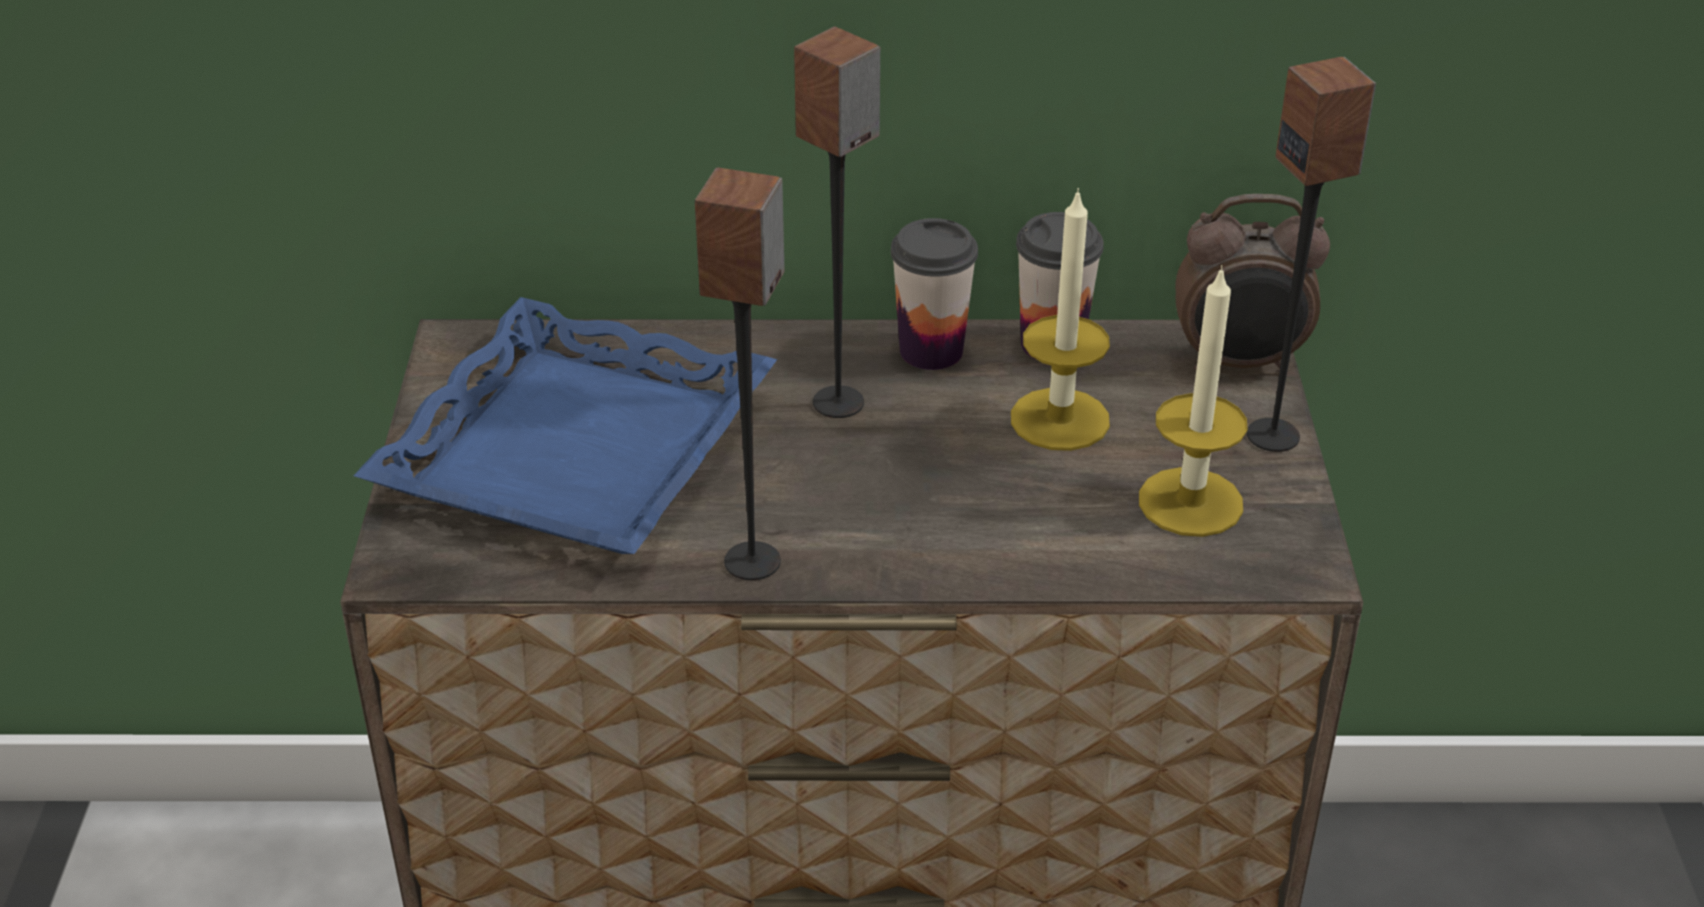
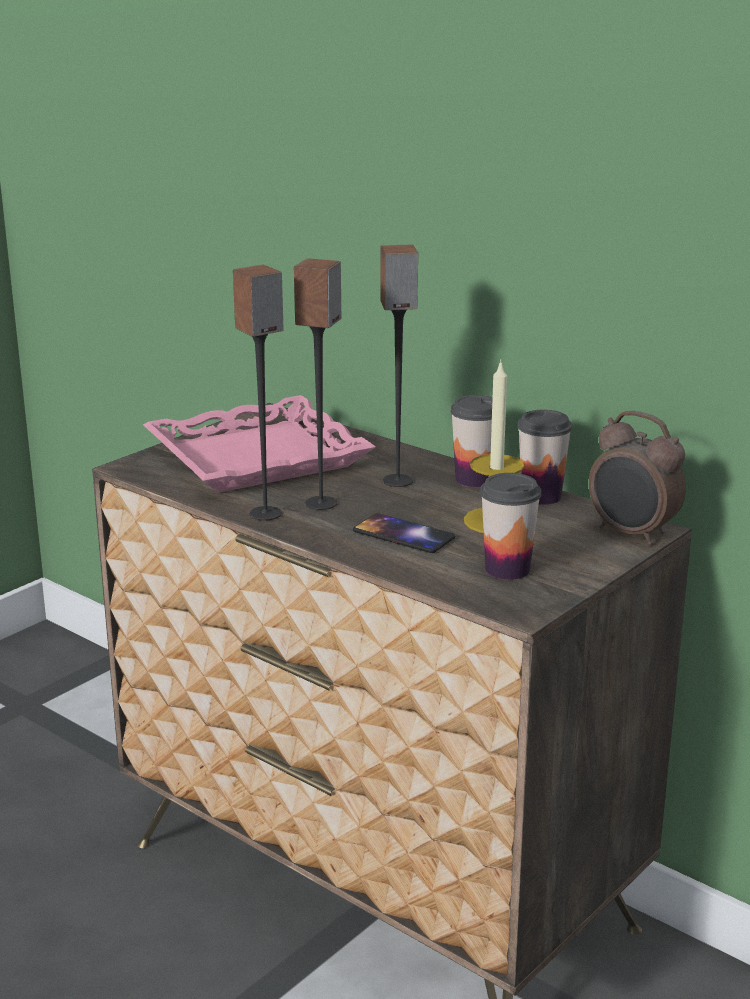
camera: 40 degrees right, 15 degrees down
blue tray [353,297,777,554] -> pink tray [143,395,376,493]
candle [1139,265,1247,537] -> cup [480,473,541,580]
speaker [1247,57,1376,452] -> speaker moved to [294,258,341,510]
none -> phone [353,513,455,553]

